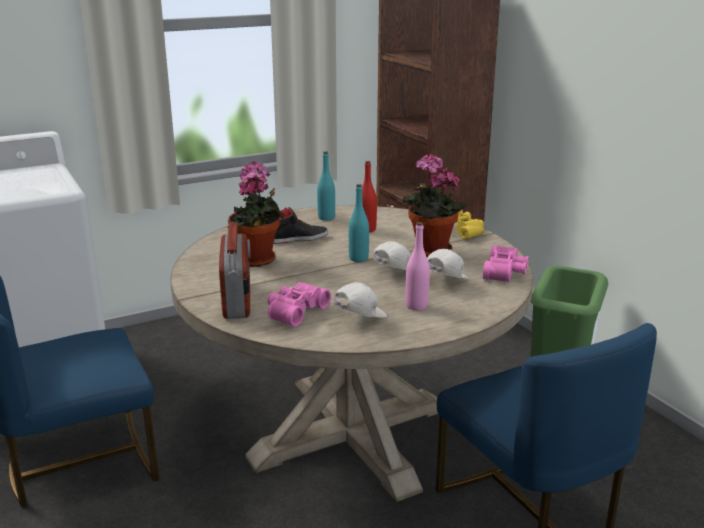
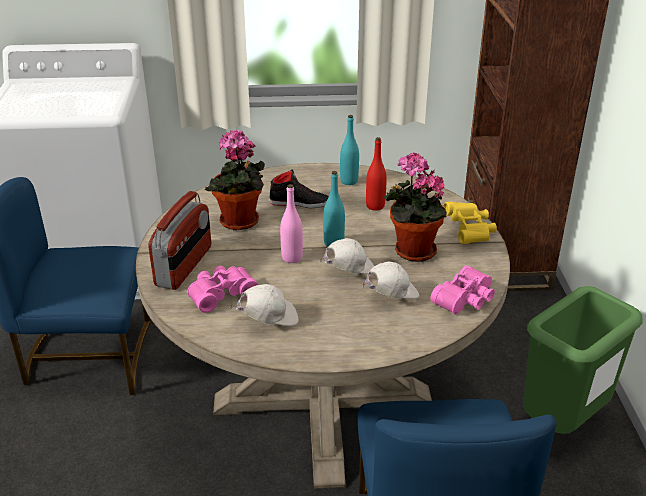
camera: 25 degrees right, 10 degrees up
pink bottle [406,222,430,311] -> pink bottle moved to [280,184,303,263]

